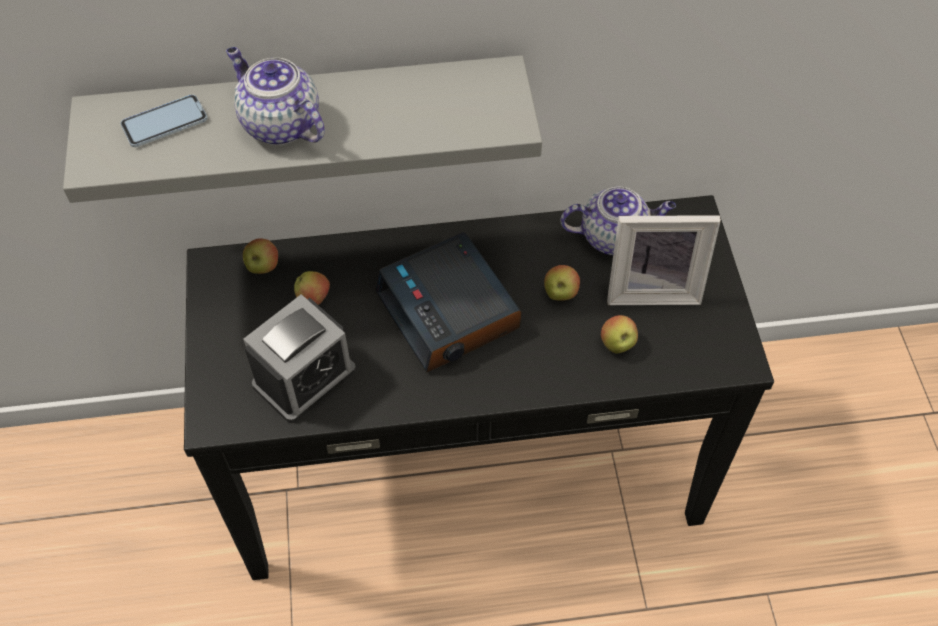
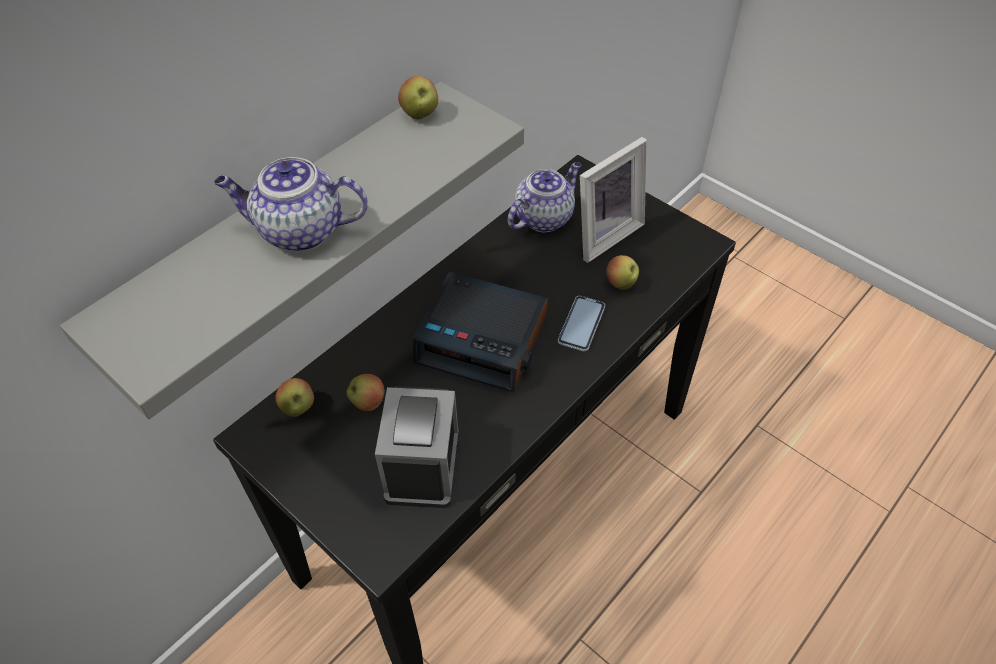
camera: 40 degrees left, 5 degrees down
phone [120,95,208,147] -> phone moved to [558,296,605,351]
apple [544,265,580,301] -> apple moved to [398,76,438,120]

